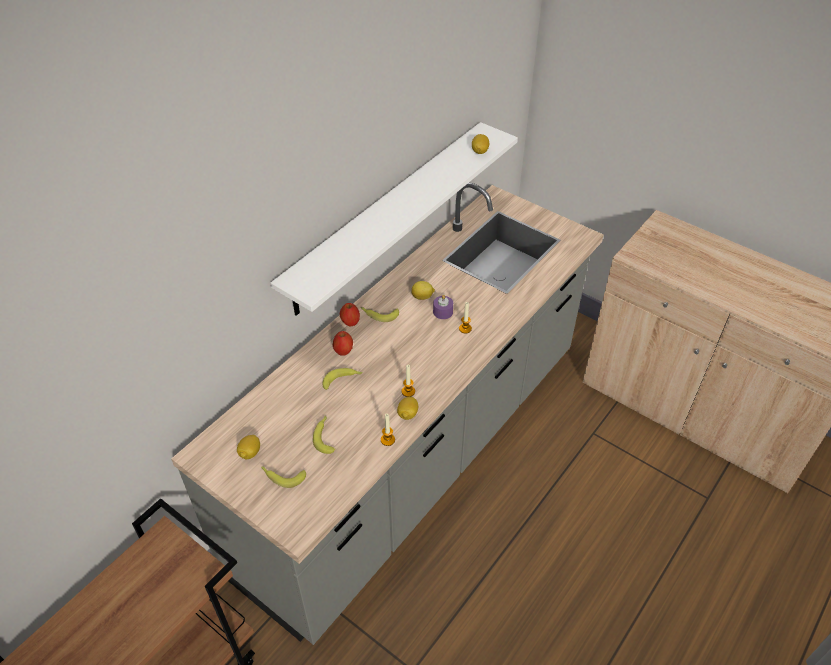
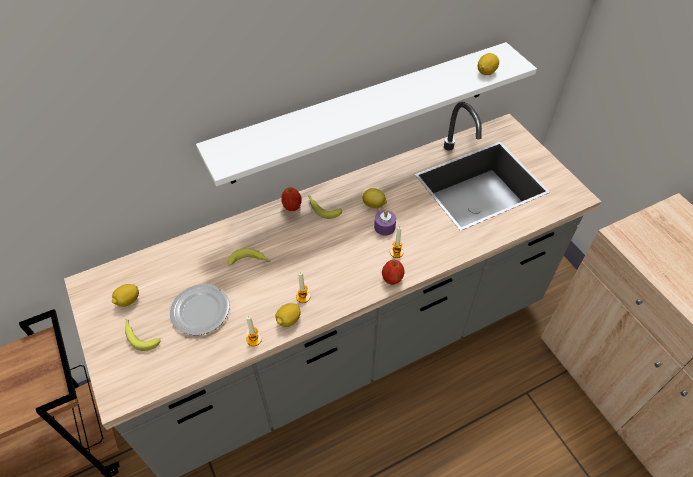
camera: 25 degrees right, 5 degrees up
banana [313,415,335,454] -> plate [170,284,230,335]
apple [333,331,353,356] -> apple moved to [382,260,405,285]

